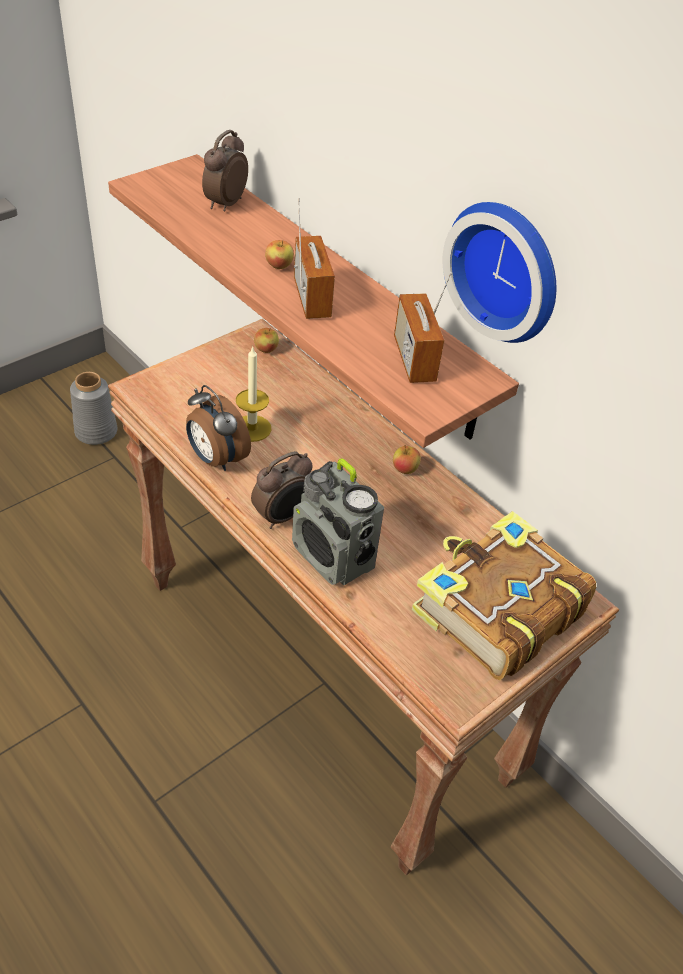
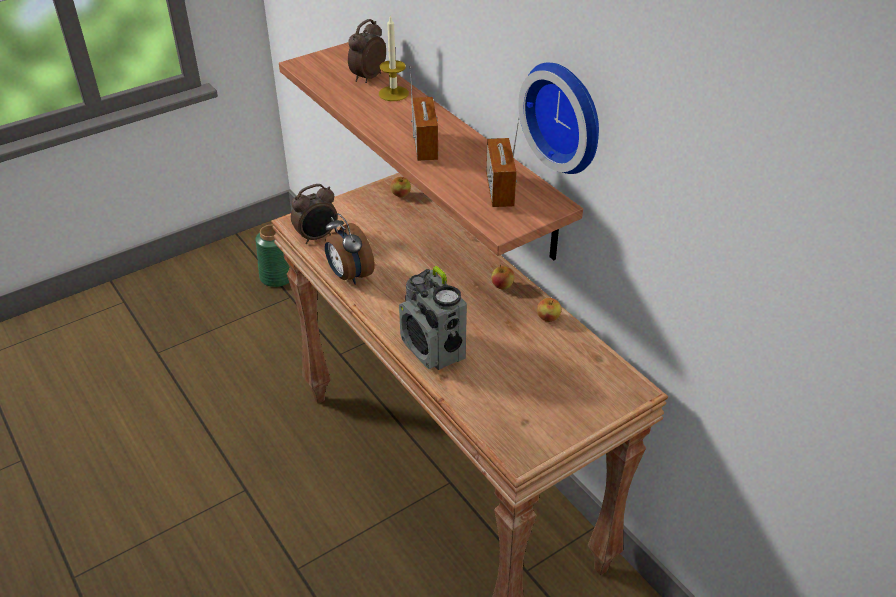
camera: 10 degrees right, 5 degrees down
grey vase [70,372,117,445] -> green vase [256,225,289,287]
candle [236,346,271,442] -> candle moved to [379,16,409,101]
alarm clock [251,451,313,529] -> alarm clock moved to [291,184,338,244]
apple [265,240,294,269] -> apple moved to [537,298,561,322]
book [412,511,596,680] -> none

